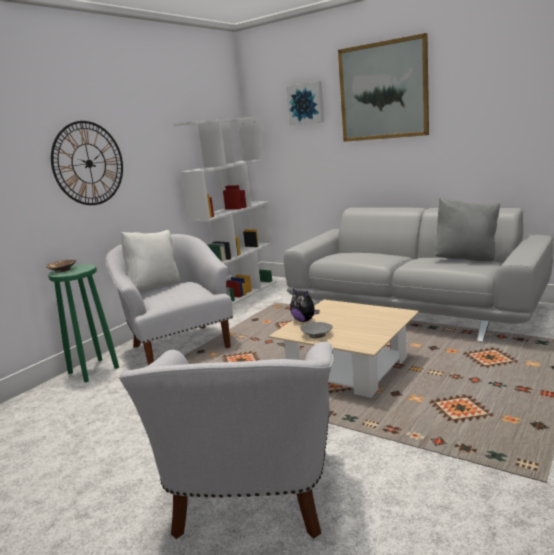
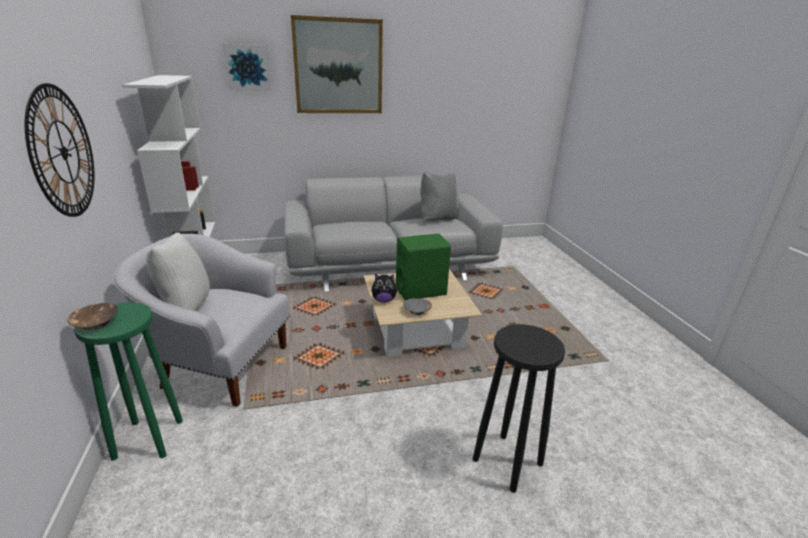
camera: 50 degrees left, 10 degrees up
white armchair [119,342,334,539] -> black stool [473,324,565,493]
none -> green speaker [396,233,451,300]

